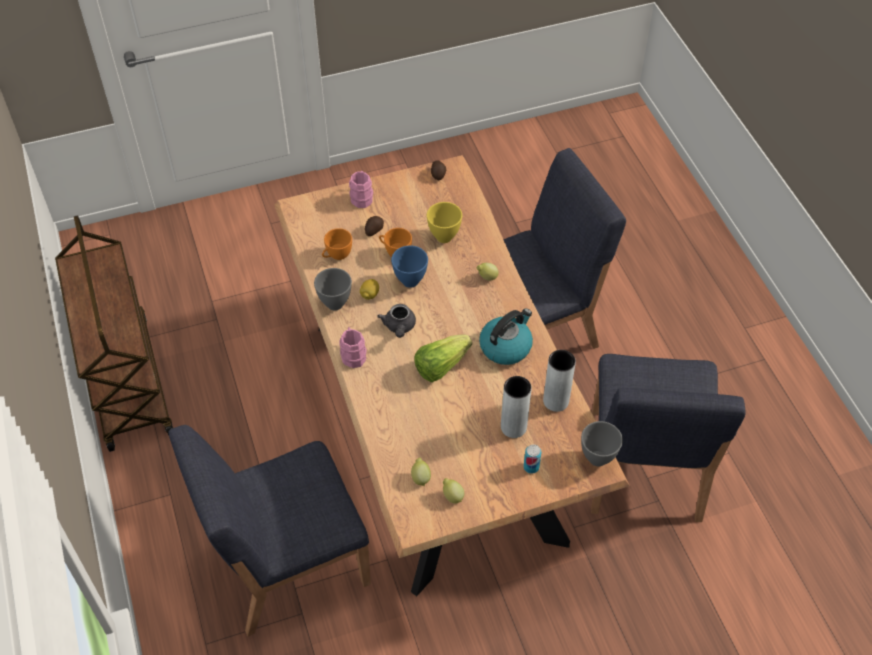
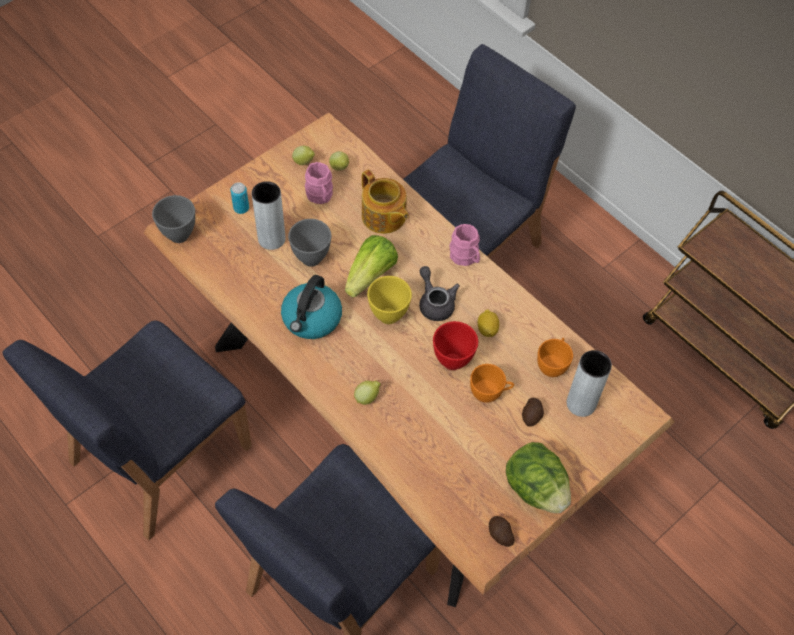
camera: 155 degrees right, 5 degrees up
grey bowl [314,268,352,310] -> grey bowl moved to [288,219,331,267]
pink mug [349,171,373,208] -> pink mug moved to [305,162,333,204]
blue bowl [391,245,428,288] -> red bowl [433,321,478,370]
yellow bowl [427,202,462,243] -> yellow bowl moved to [367,276,412,324]
grey vase [543,350,576,412] -> grey vase moved to [567,350,612,417]
blue chair [591,354,746,522] -> blue chair turned 120 degrees counterclockwise [3,320,252,541]
none -> teapot [362,170,409,234]
none -> lettuce [506,442,571,513]

